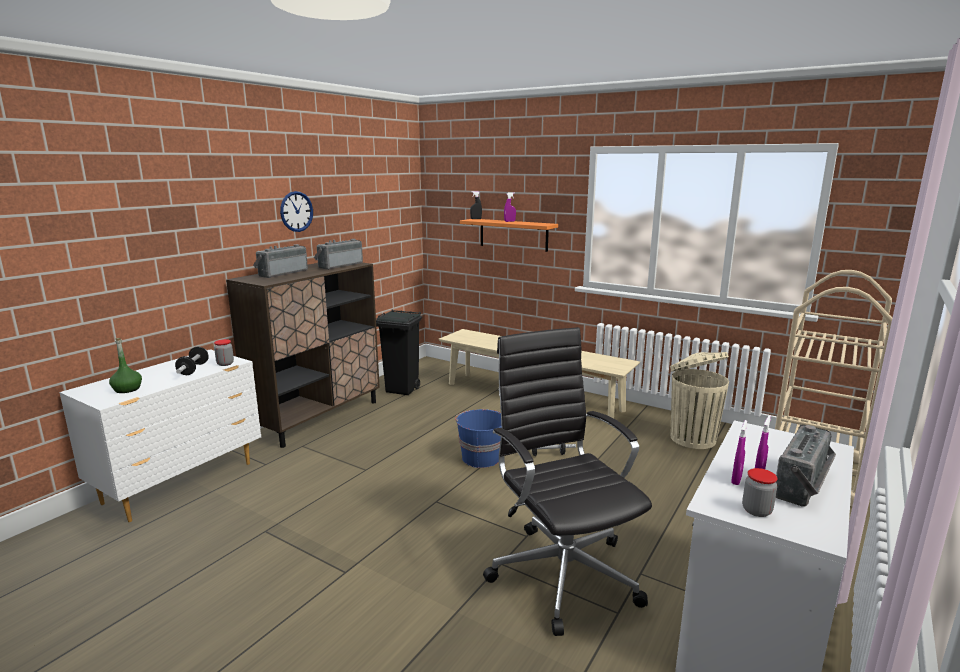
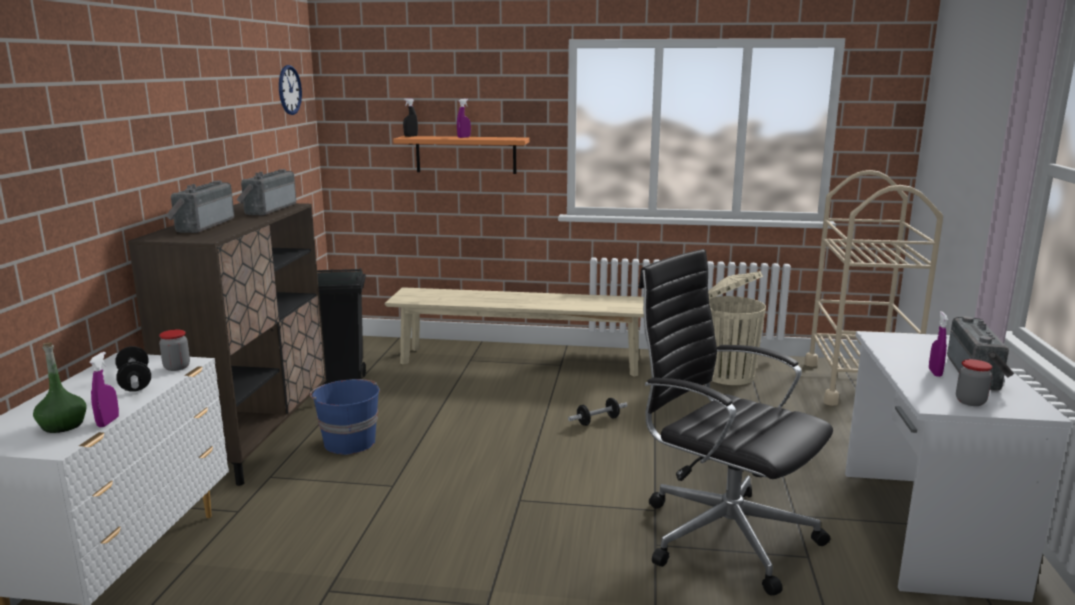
camera: 25 degrees left, 0 degrees up
wall clock [280,191,313,232] -> wall clock moved to [279,65,302,115]
blue bucket [455,409,501,468] -> blue bucket moved to [310,379,379,455]
purple spray bottle [731,420,747,485] -> purple spray bottle moved to [89,352,119,427]

